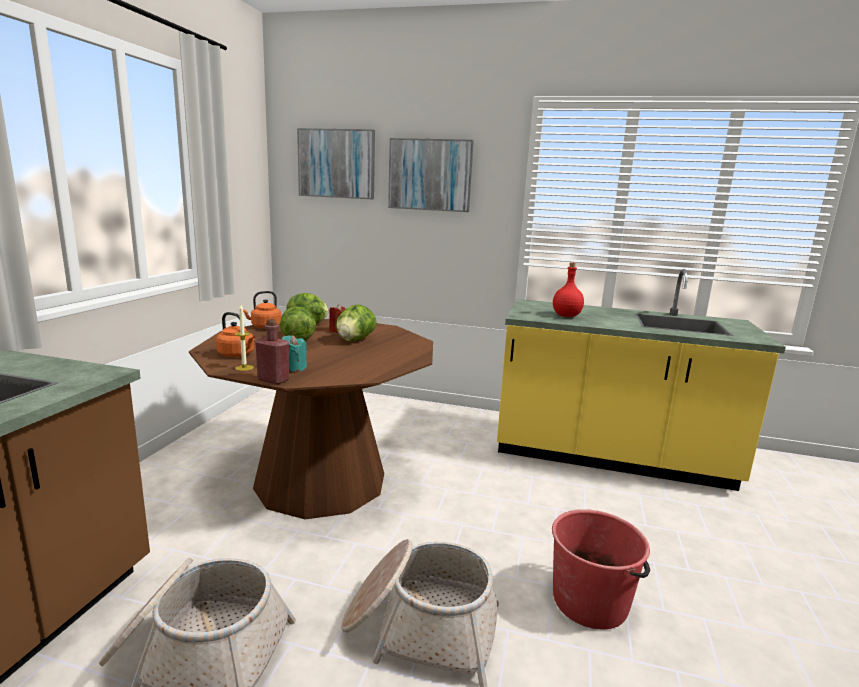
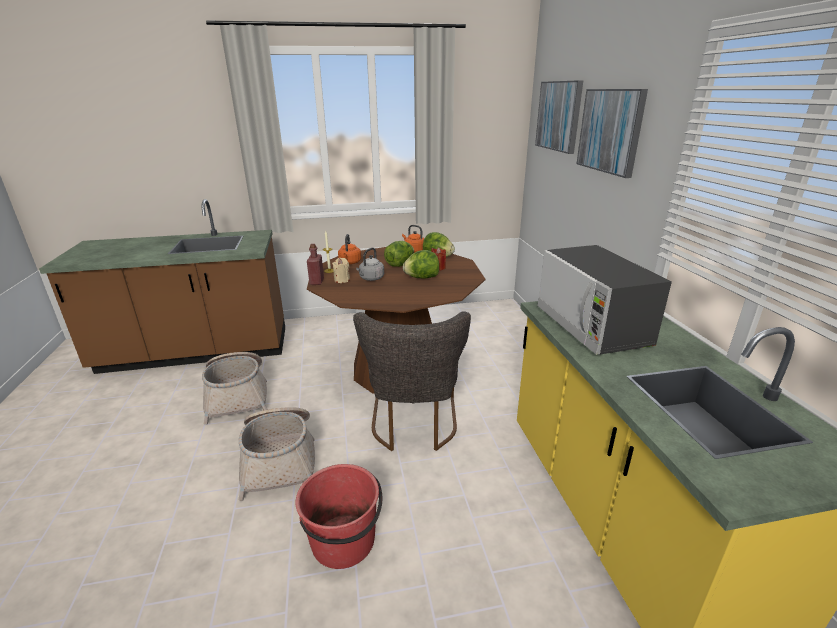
camera: 65 degrees right, 10 degrees up
turquoise candle [282,335,307,372] -> beige candle [332,258,350,283]
red bottle [553,263,584,317] -> microwave [537,245,672,355]
none -> grey chair [353,311,471,451]
none -> grey kettle [356,248,384,281]

